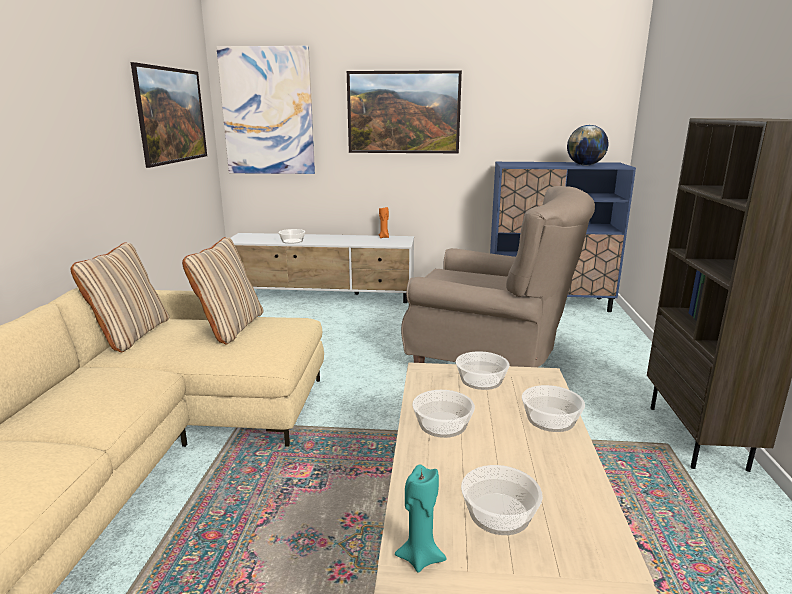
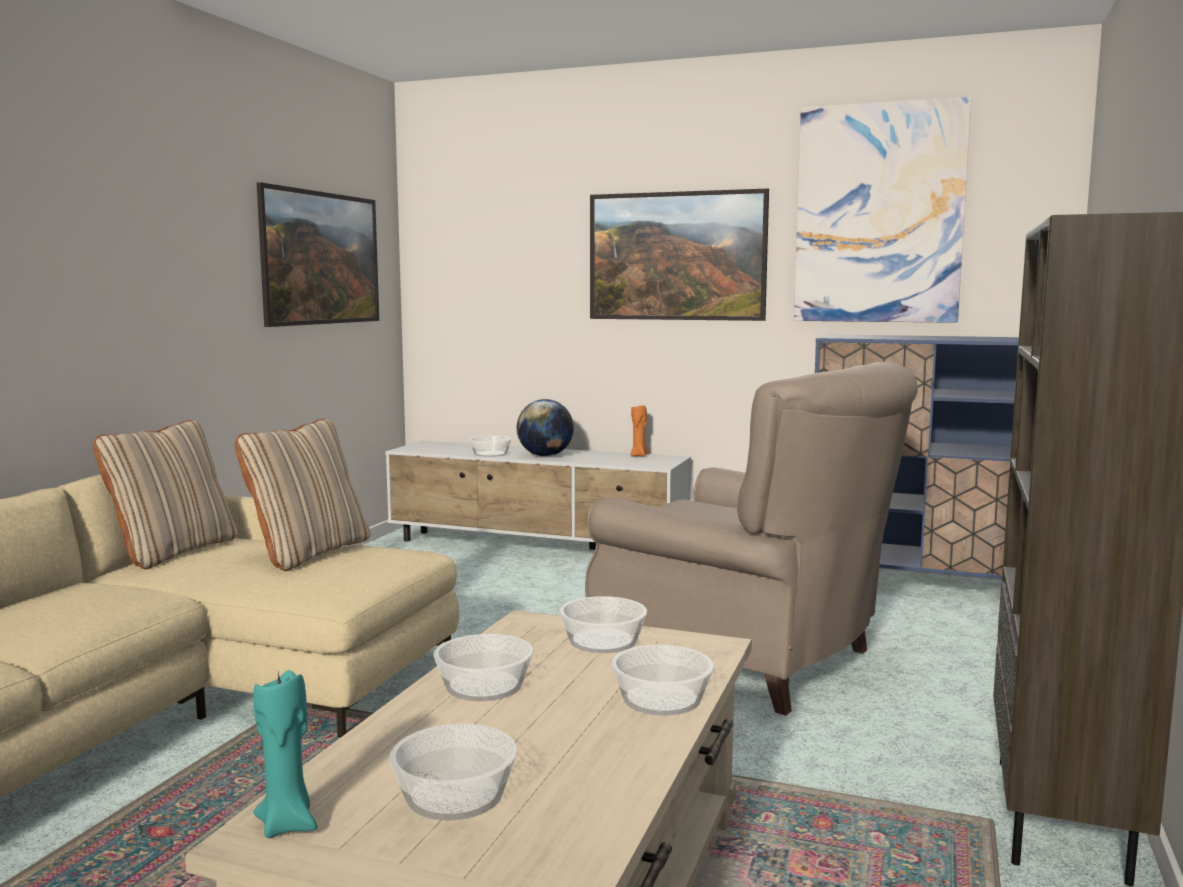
camera: 15 degrees right, 10 degrees down
picture [216,46,315,174] -> picture moved to [794,97,971,323]
globe [567,125,608,165] -> globe moved to [517,399,574,456]

